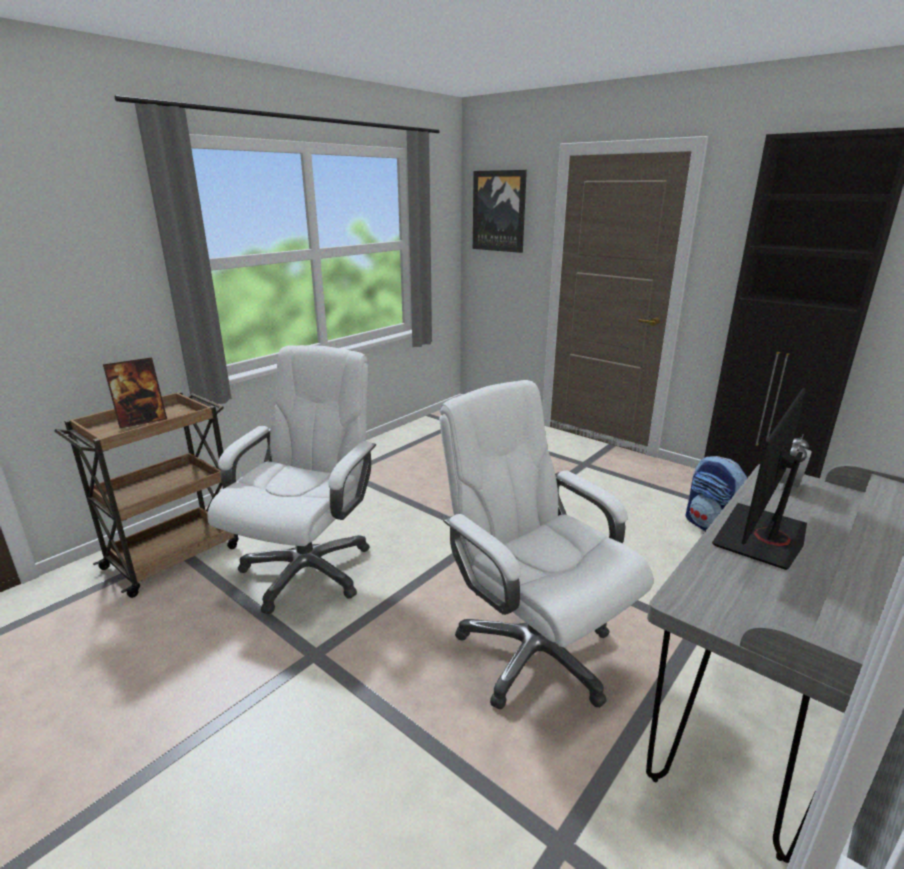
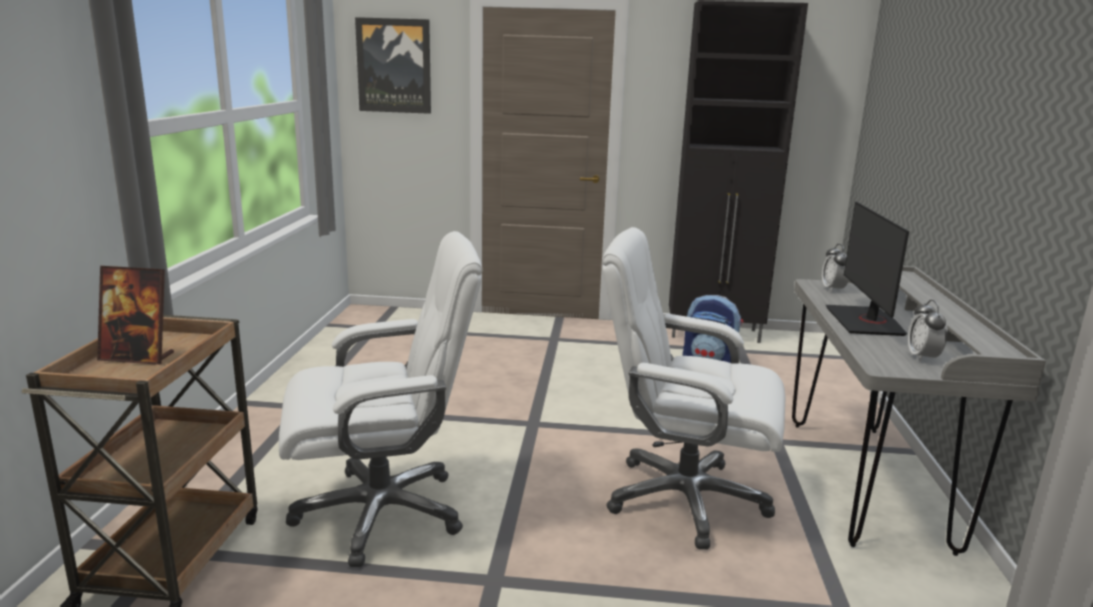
camera: 35 degrees left, 5 degrees down
picture frame [103,358,167,428] -> picture frame turned 75 degrees clockwise [97,266,174,365]
white office chair [207,345,376,614] -> white office chair turned 90 degrees clockwise [279,231,482,567]
none -> alarm clock [908,300,948,362]

